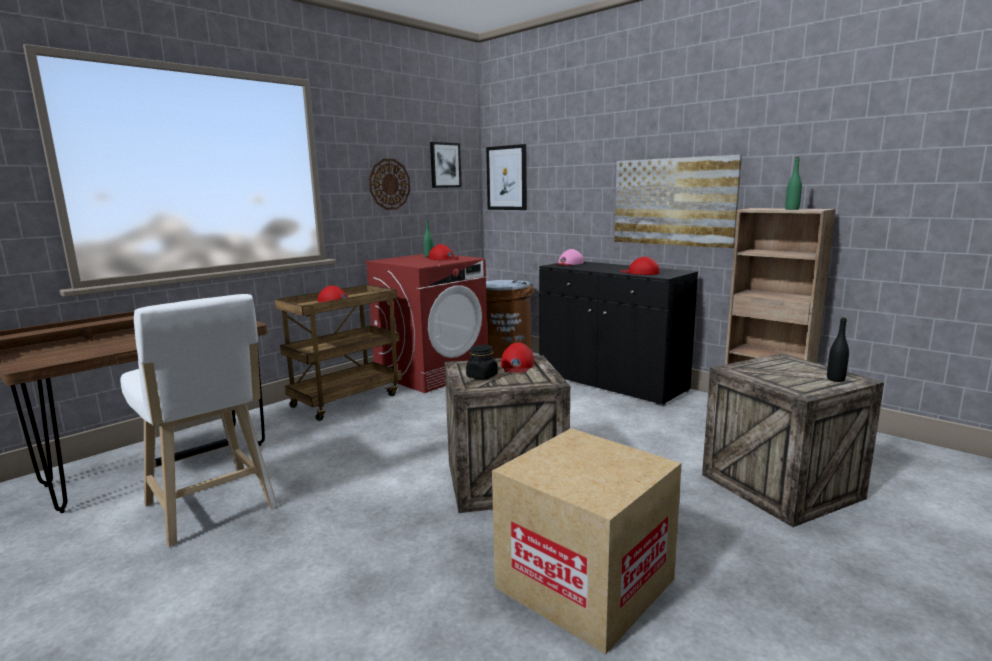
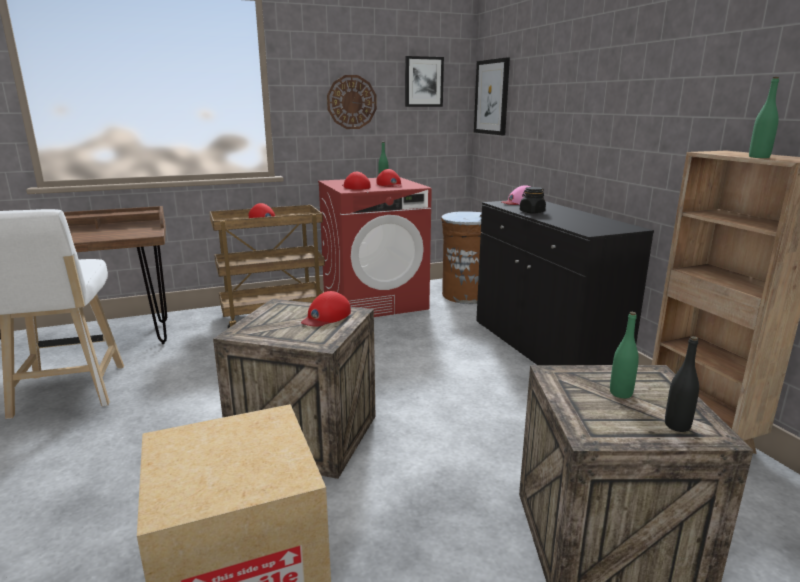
camera: 25 degrees right, 5 degrees up
black jar [466,345,498,379] -> black jar moved to [520,187,546,214]
picture [614,155,742,248] -> none
red cap [620,257,660,275] -> red cap moved to [342,172,370,190]
none -> green bottle [610,312,639,398]

